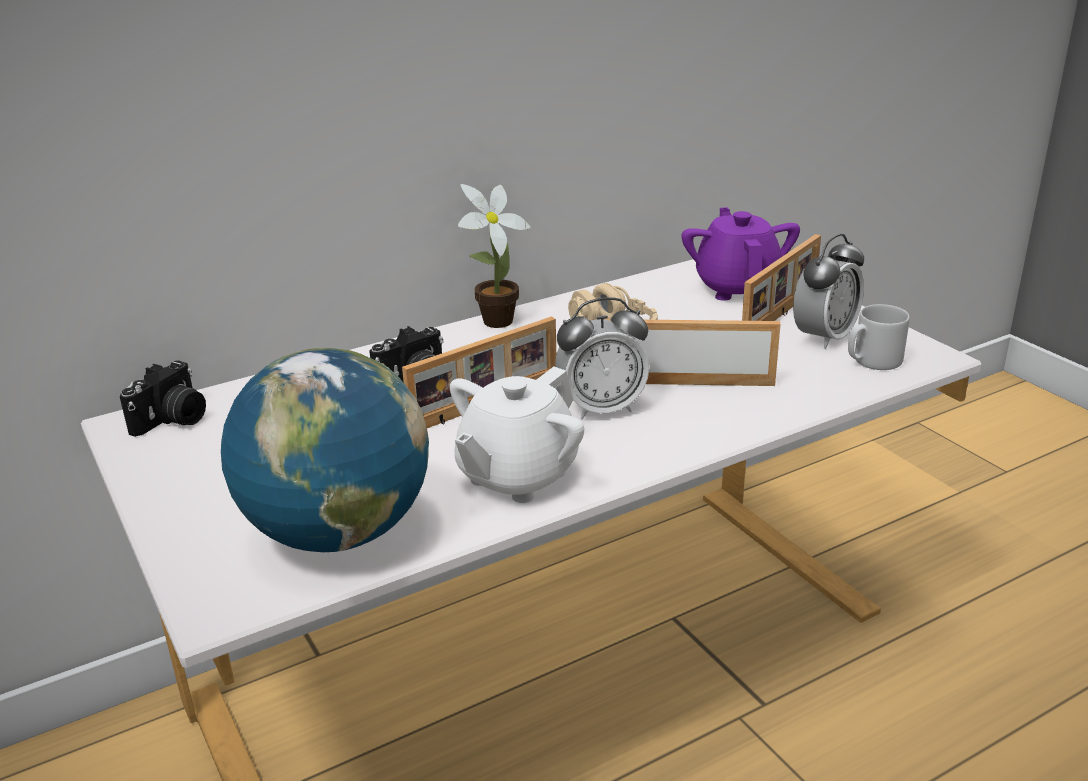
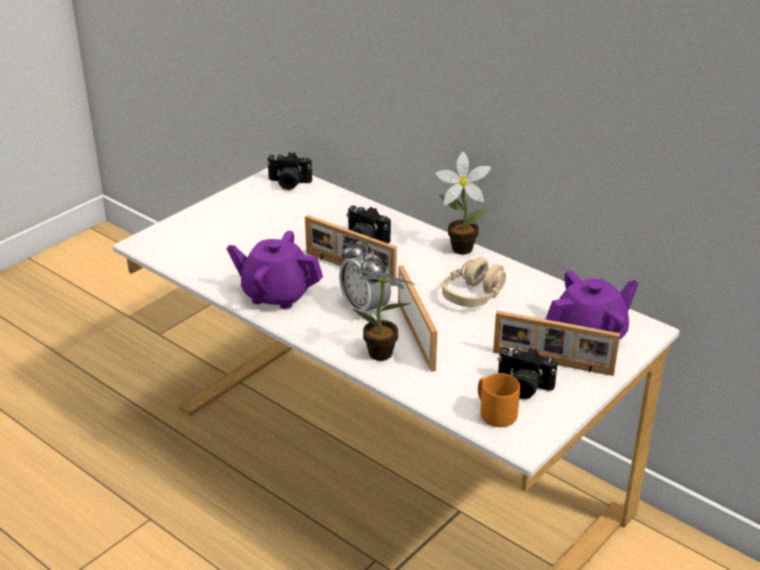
camera: 70 degrees right, 5 degrees up
globe [221,348,429,552] -> none
white teapot [450,367,584,503] -> purple teapot [226,231,323,309]
alarm clock [793,234,864,349] -> camera [498,347,558,399]
grey mug [848,304,910,370] -> orange mug [478,373,520,427]
none -> potted plant [353,270,416,361]

